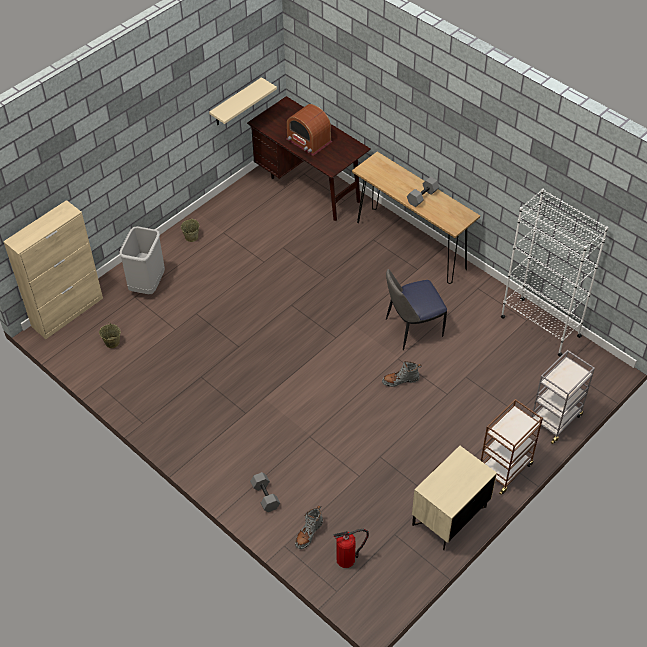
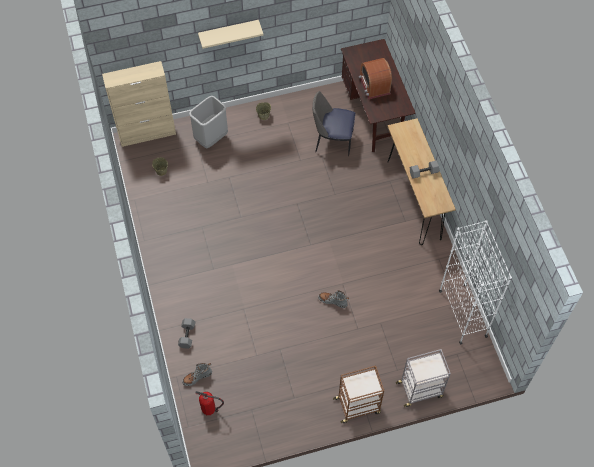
camera: 30 degrees right, 10 degrees up
beige shelf [209,77,277,125] -> beige shelf moved to [198,20,263,49]
chair [386,269,447,350] -> chair moved to [312,91,355,156]
beige nightstand [412,446,497,550] -> none

